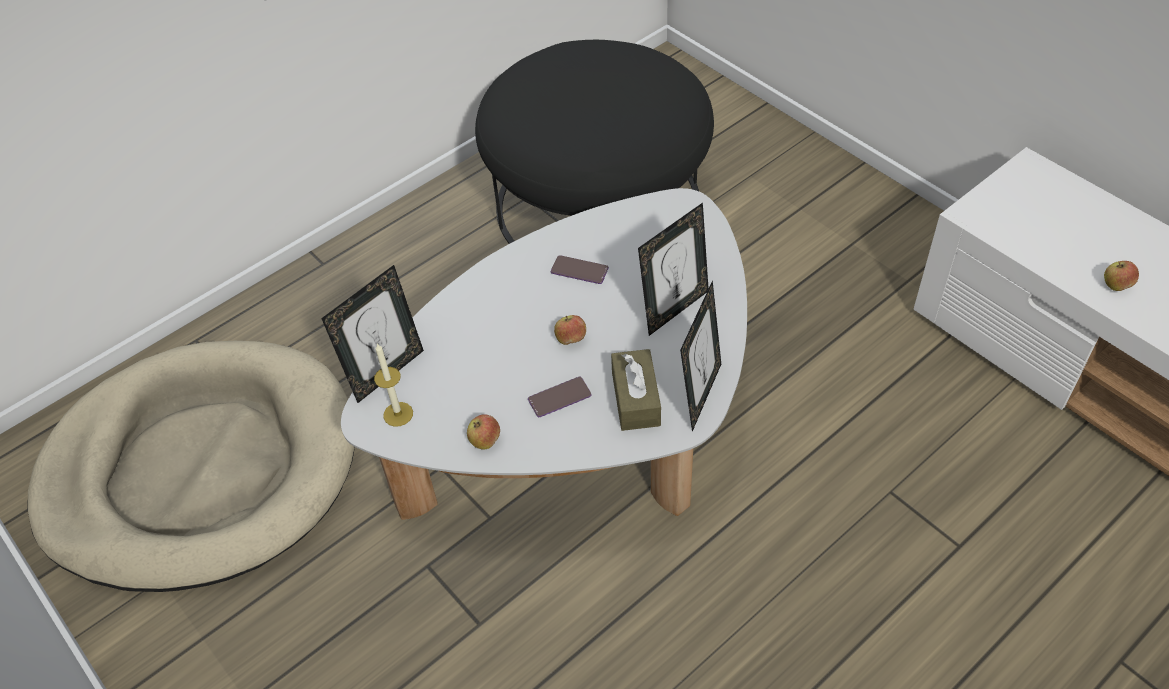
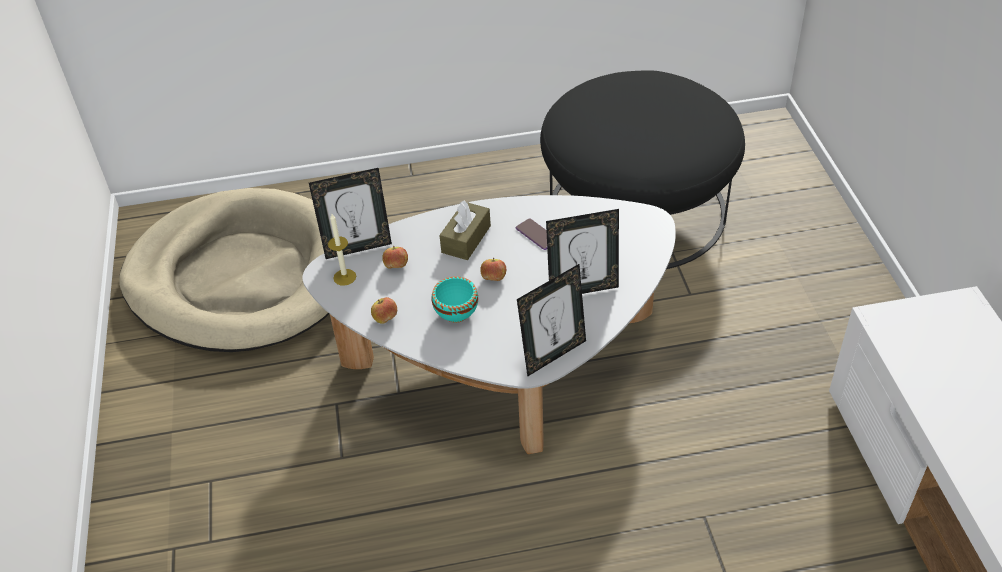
camera: 30 degrees right, 5 degrees down
phone [528,377,592,417] -> turquoise bowl [432,276,478,323]
brown tissue box [611,349,661,431] -> brown tissue box moved to [439,201,491,260]
apple [1104,261,1139,291] -> apple moved to [382,246,408,269]

